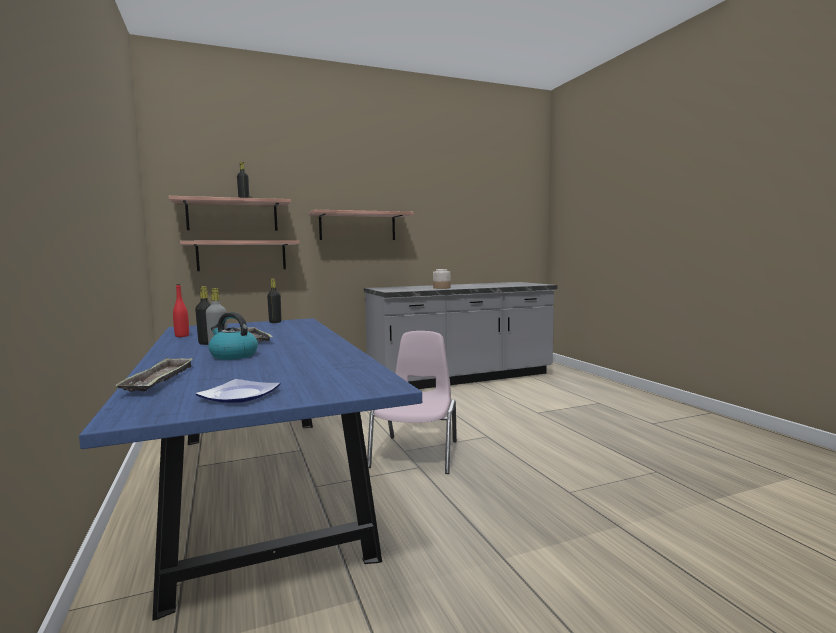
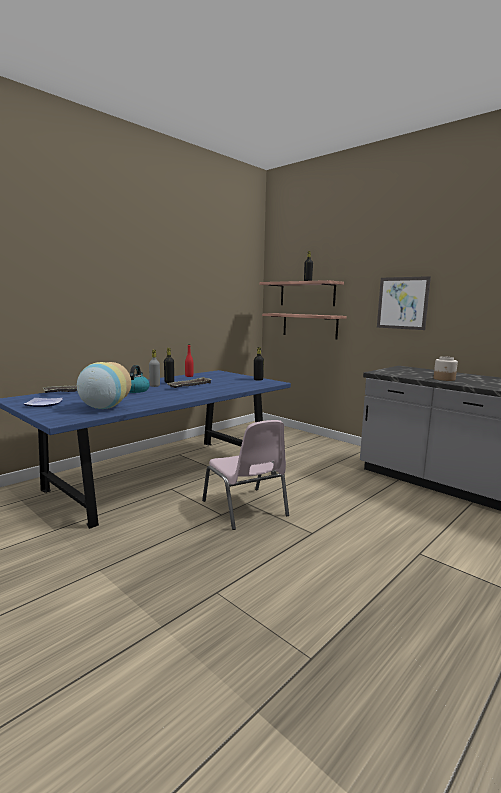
camera: 65 degrees right, 5 degrees up
shelf [308,210,414,240] -> picture [377,276,431,330]
pink chair [367,331,457,474] -> pink chair turned 75 degrees clockwise [202,420,289,530]
none -> vase [77,362,131,409]

